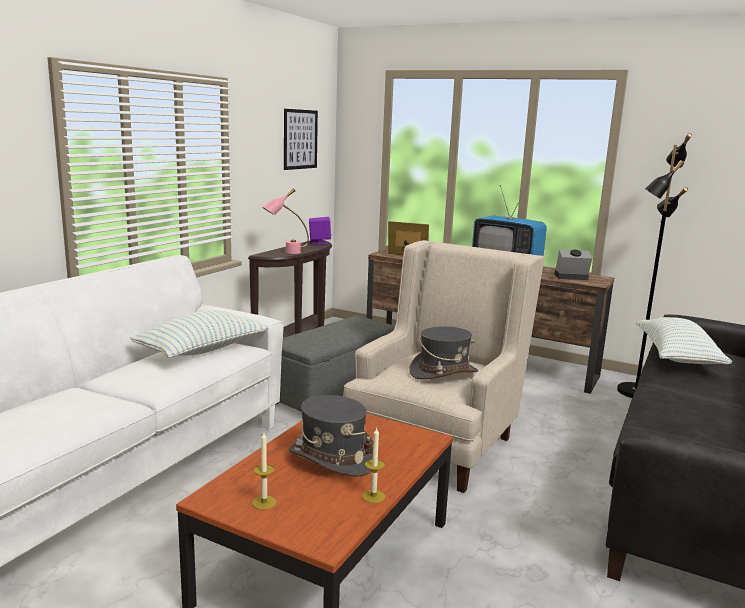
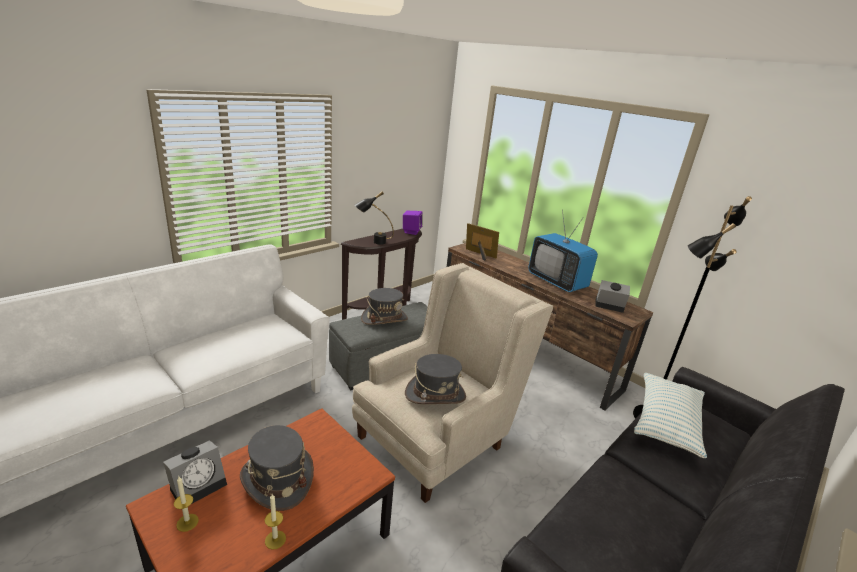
camera: 15 degrees right, 10 degrees up
pillow [131,310,268,358] -> none
pink table lamp [262,188,309,254] -> black table lamp [355,192,394,245]
picture [284,109,318,170] -> none
none -> alarm clock [163,440,227,503]
none -> grey hat [361,288,408,325]

